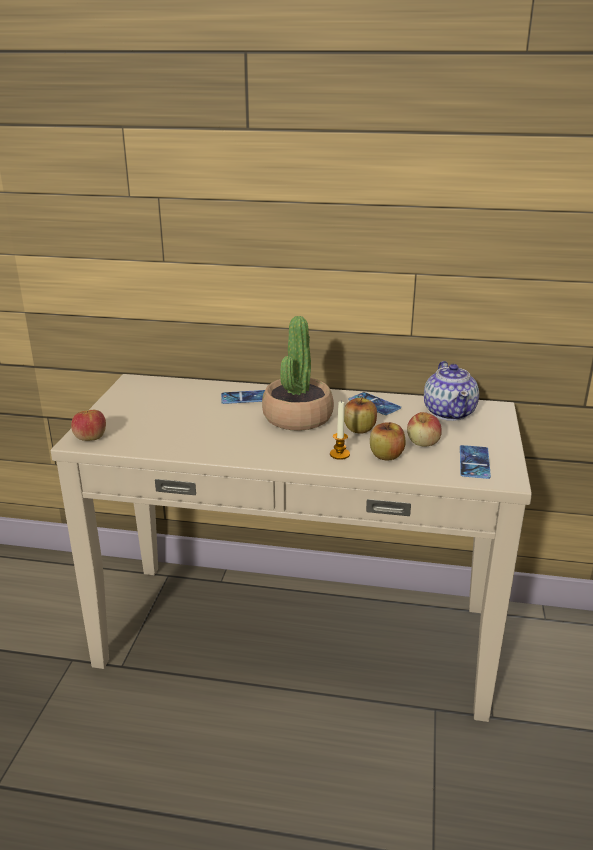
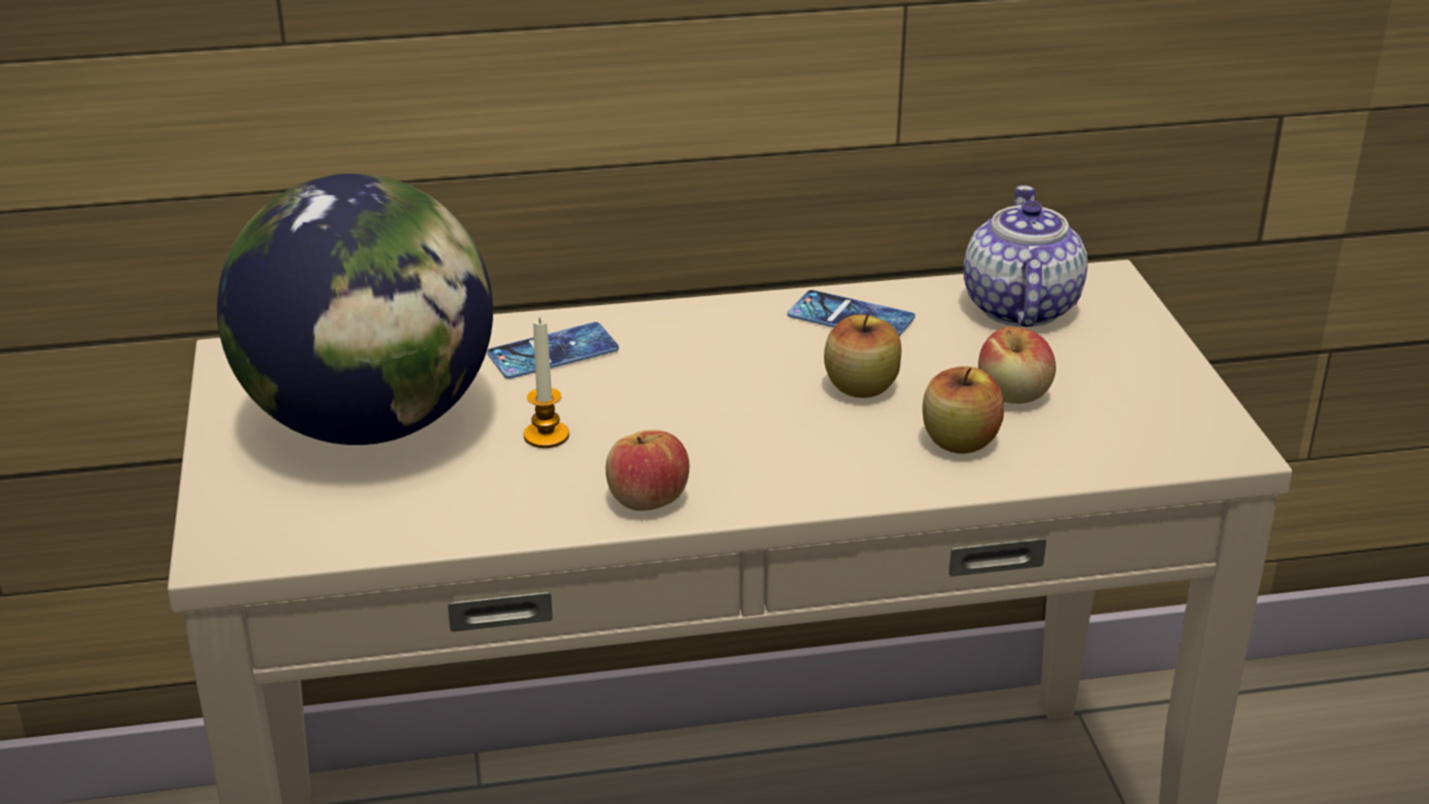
camera: 20 degrees left, 5 degrees up
apple [71,410,106,441] -> apple moved to [606,430,689,511]
potted plant [262,316,334,431] -> none
candle [330,400,350,460] -> candle moved to [524,317,569,448]
teapot [424,361,479,421] -> teapot turned 150 degrees counterclockwise [963,185,1088,327]
phone [460,445,491,479] -> none
none -> globe [217,173,493,445]

